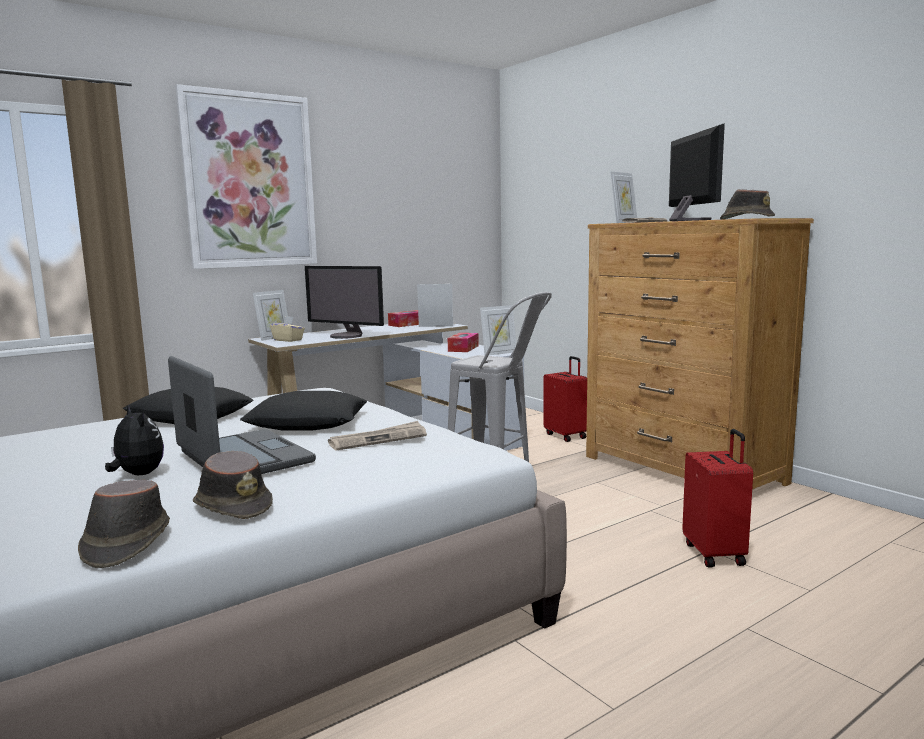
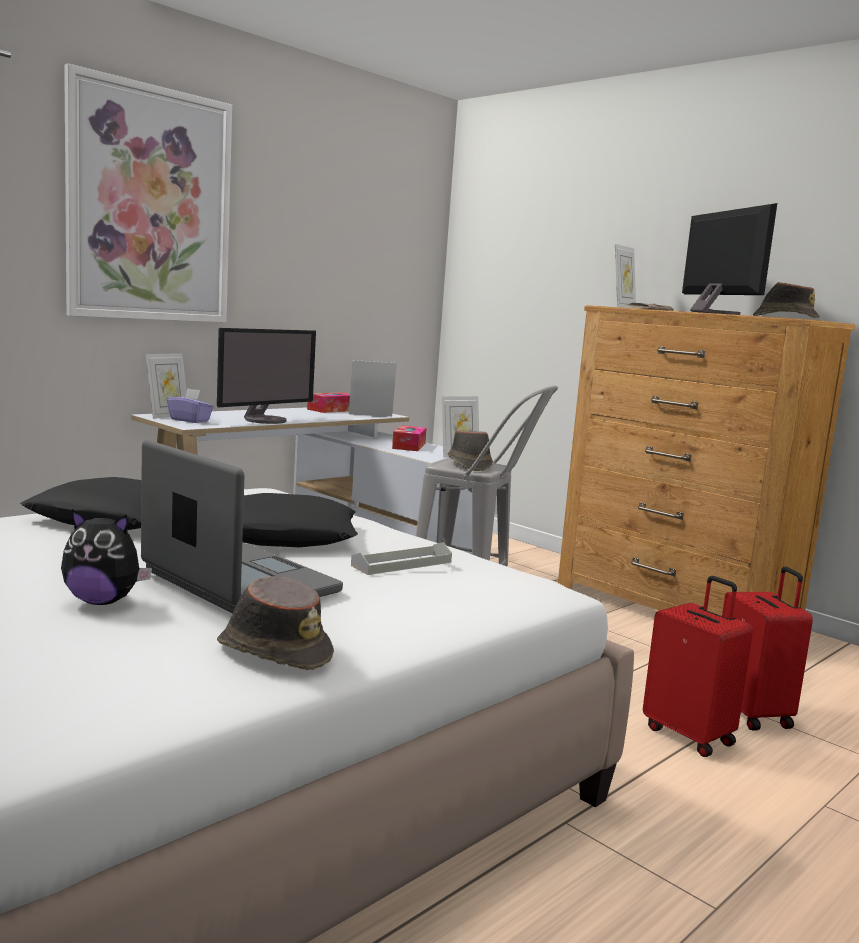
camera: 10 degrees left, 0 degrees up
brown hat [78,480,170,568] -> brown hat moved to [448,430,493,471]
plush toy [105,405,164,475] -> plush toy turned 150 degrees clockwise [61,509,152,605]
beige tissue box [270,316,305,342] -> purple tissue box [167,388,214,423]
monitor [305,266,384,339] -> monitor turned 75 degrees counterclockwise [217,328,316,424]
newspaper [328,421,427,451] -> grey tray [351,542,452,575]
red suitcase [543,356,587,442] -> red suitcase moved to [643,576,753,757]

